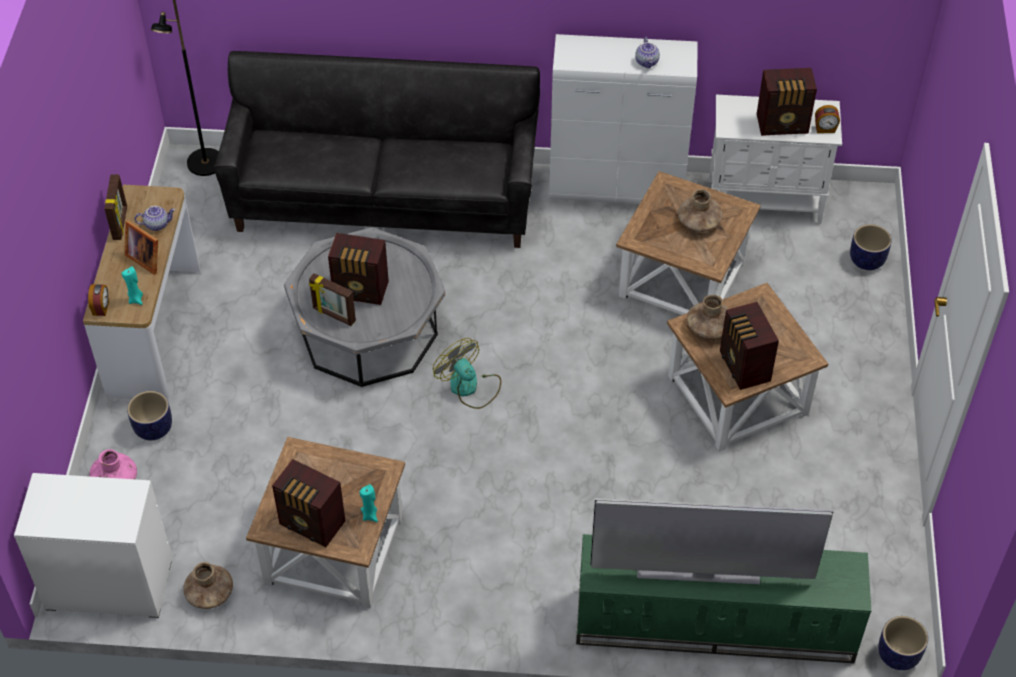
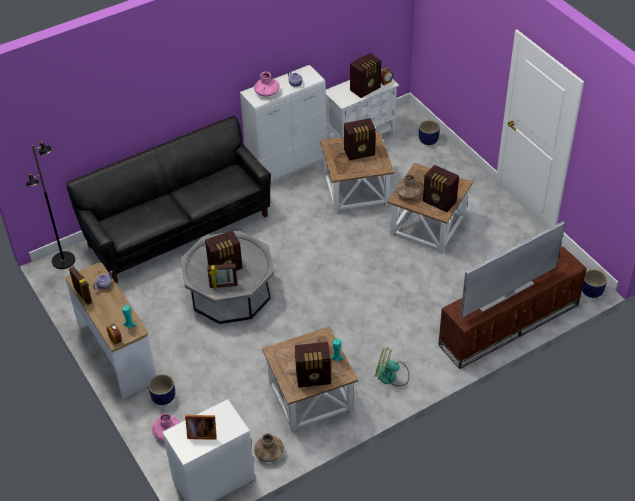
camera: 35 degrees left, 5 degrees down
picture frame [125,220,158,275] -> picture frame moved to [185,415,217,440]
fan [433,338,501,409] -> fan moved to [375,346,409,386]
green tv stand [576,534,871,663] -> brown tv stand [438,247,587,369]
brown vase [678,189,723,232] -> radio [344,118,376,161]
none -> pink vase [254,72,280,97]

